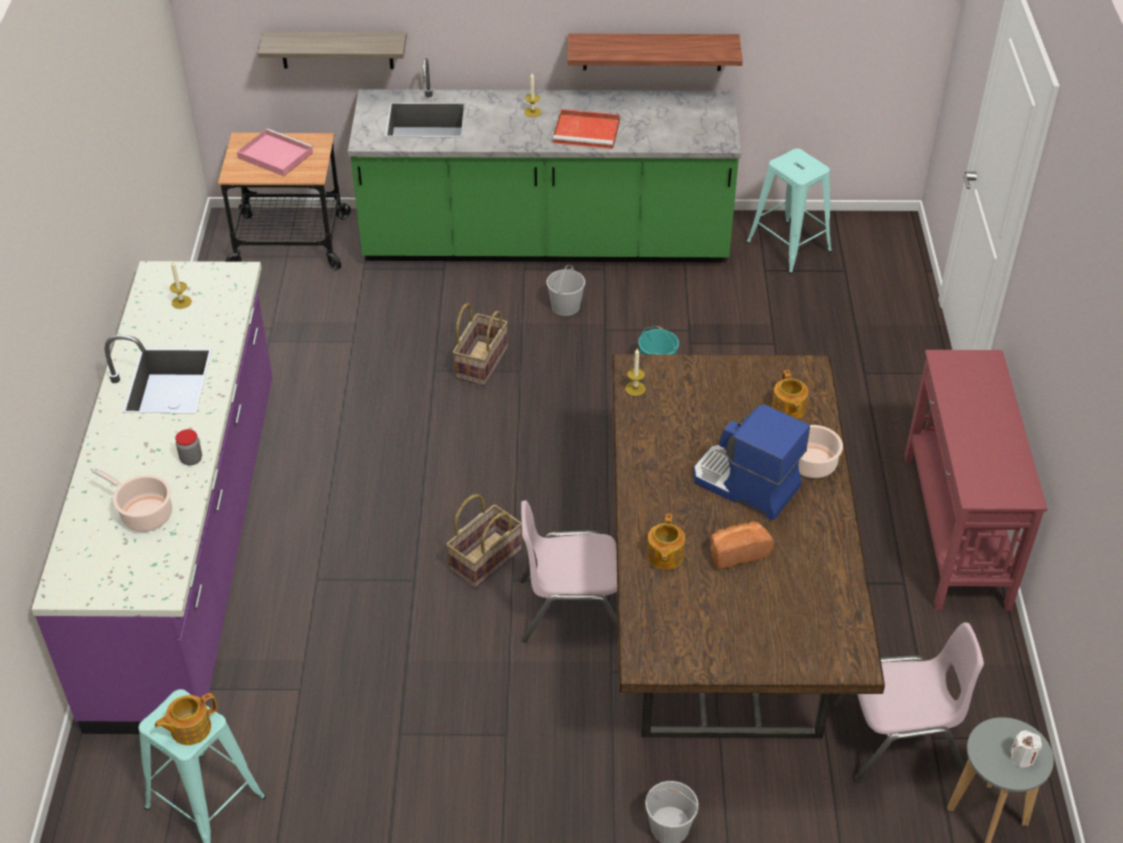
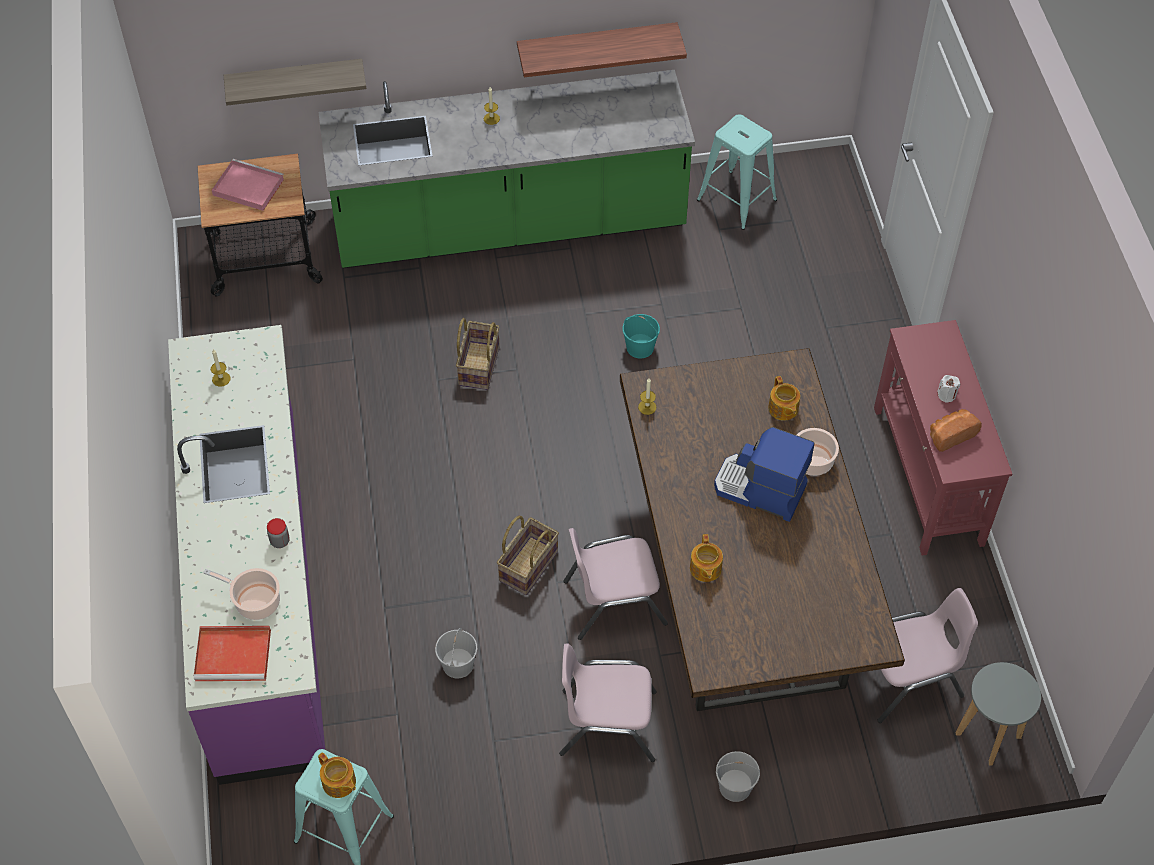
camera: 10 degrees left, 10 degrees up
teapot [155,693,217,745] -> teapot turned 90 degrees counterclockwise [318,752,356,798]
white bucket [546,265,585,316] -> white bucket moved to [435,628,477,679]
red tray [553,109,620,149] -> red tray moved to [194,626,271,681]
bread [710,521,774,569] -> bread moved to [930,409,982,452]
white candle [1010,730,1042,768] -> white candle moved to [937,375,960,403]
none -> pink chair [559,644,657,762]

